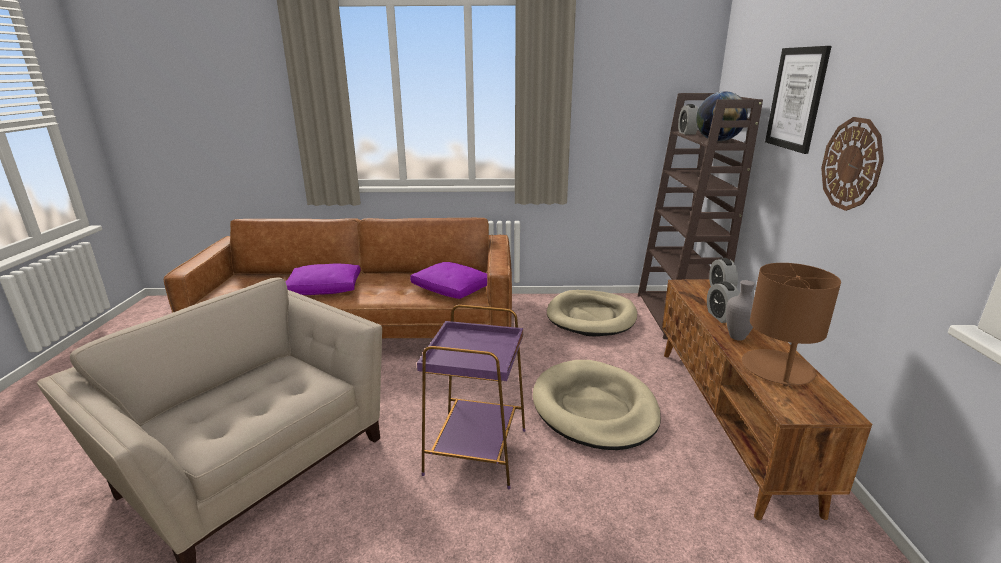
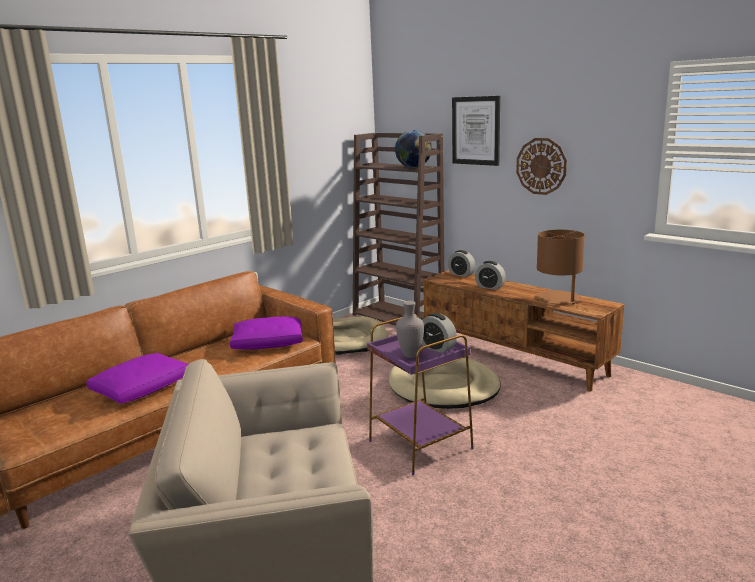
camera: 45 degrees left, 5 degrees down
alarm clock [678,104,698,135] -> alarm clock moved to [422,313,457,353]
grey vase [726,280,755,341] -> grey vase moved to [396,301,424,358]

